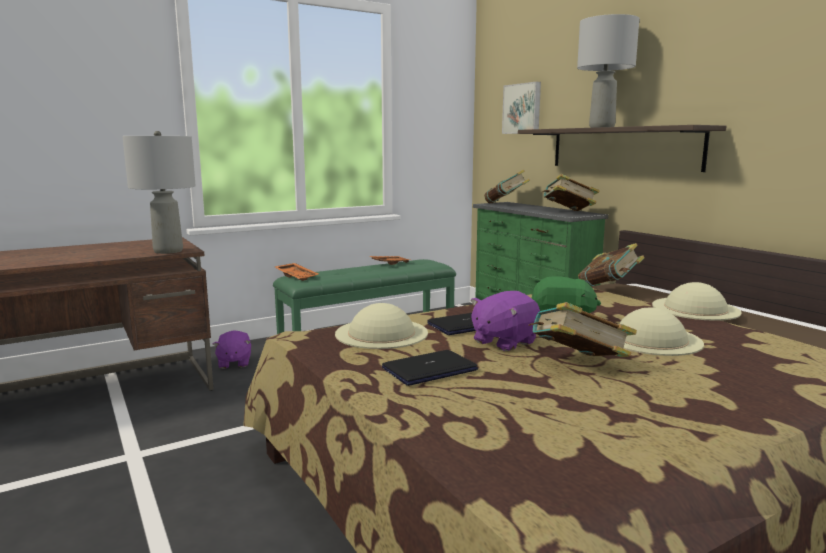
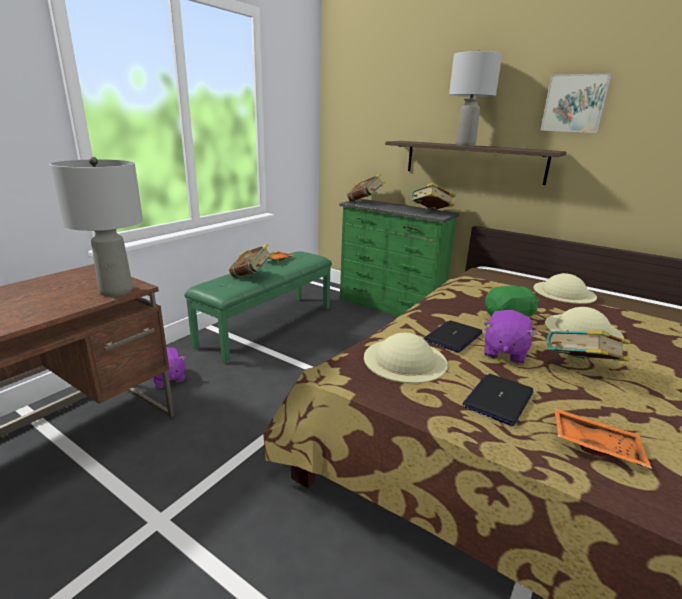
camera: 25 degrees left, 10 degrees up
orange tray [275,263,319,281] -> orange tray moved to [554,408,652,469]
picture [502,82,541,134] -> picture moved to [541,74,612,133]
book [578,243,645,286] -> book moved to [229,244,274,278]

